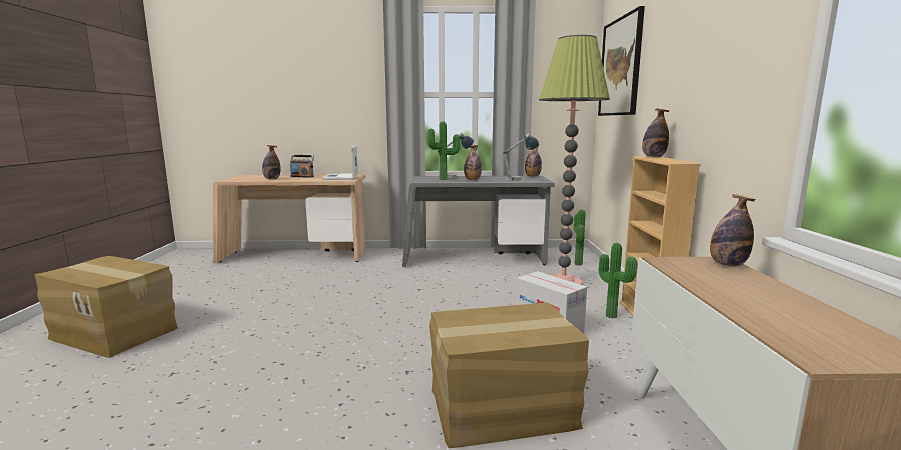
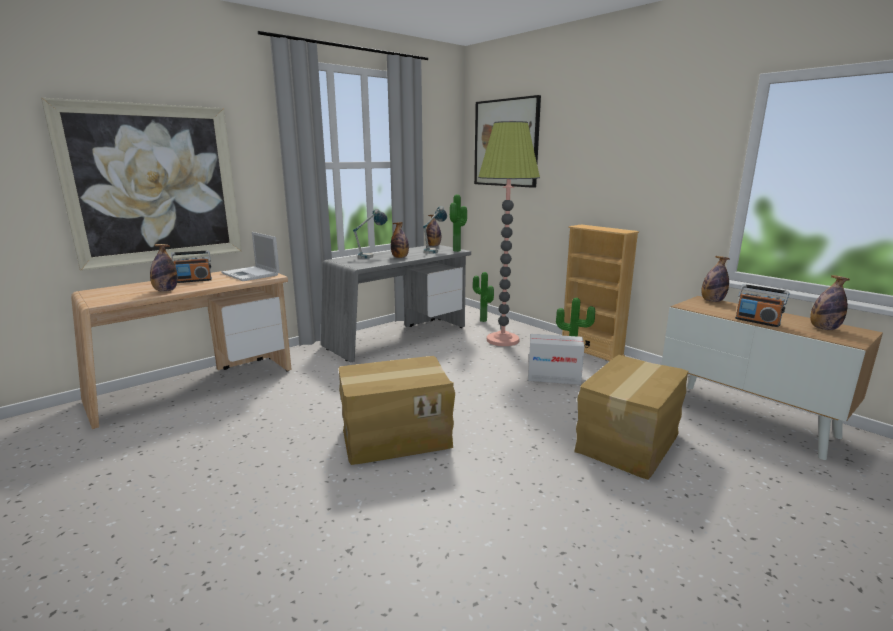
camera: 40 degrees left, 5 degrees up
cardboard box [35,256,178,358] -> cardboard box moved to [339,356,455,465]
potted plant [427,121,460,180] -> potted plant moved to [450,194,467,252]
bottle [642,108,669,157] -> bottle moved to [810,275,850,330]
none -> picture [41,98,242,271]
none -> radio [735,284,789,327]

